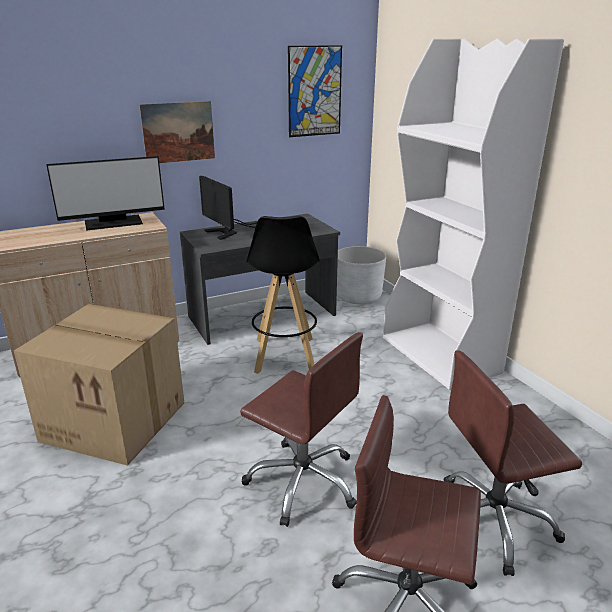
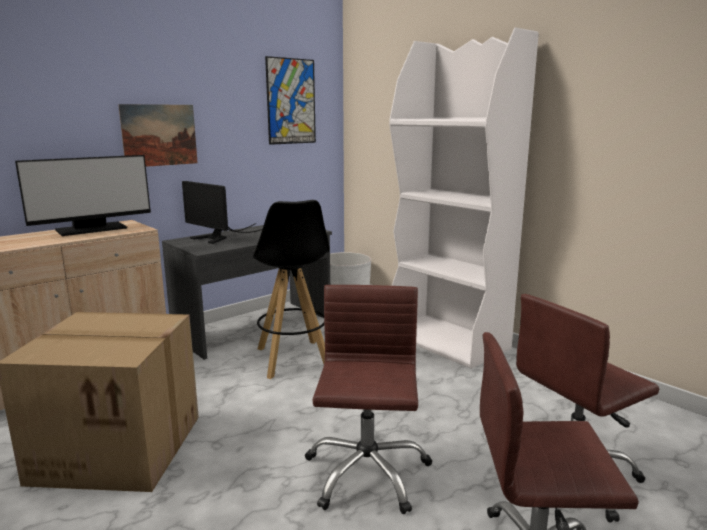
camera: 15 degrees left, 10 degrees down
brown office chair [240,332,363,527] -> brown office chair turned 105 degrees counterclockwise [305,285,432,514]

